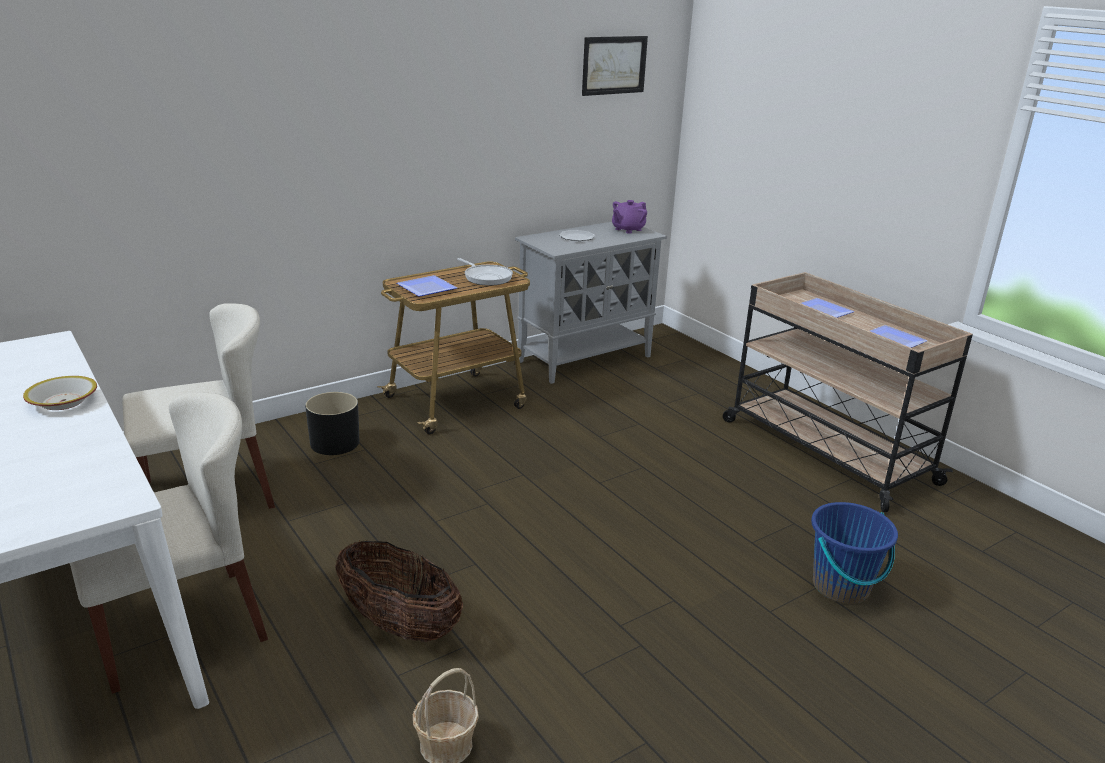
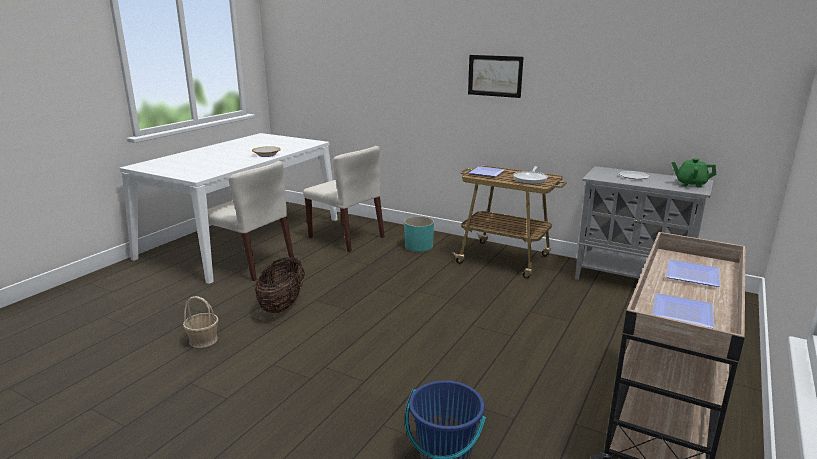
camera: 65 degrees right, 5 degrees down
black planter [305,392,359,455] -> turquoise planter [404,216,434,252]
picture [582,36,648,96] -> picture moved to [468,55,524,98]
purple teapot [612,200,647,234] -> green teapot [671,158,716,188]

